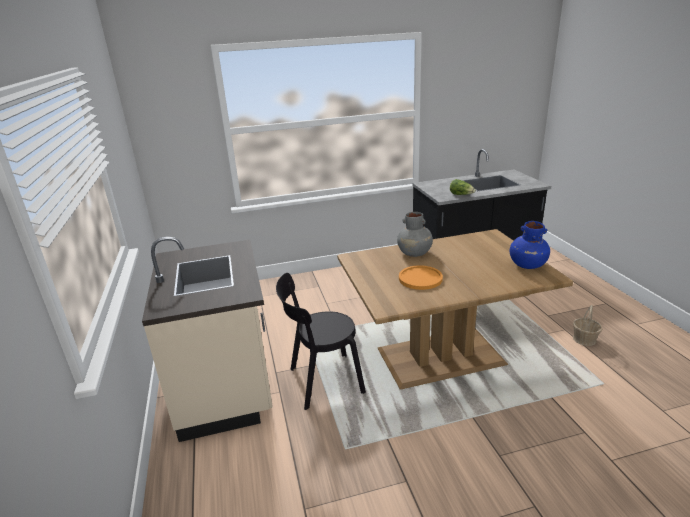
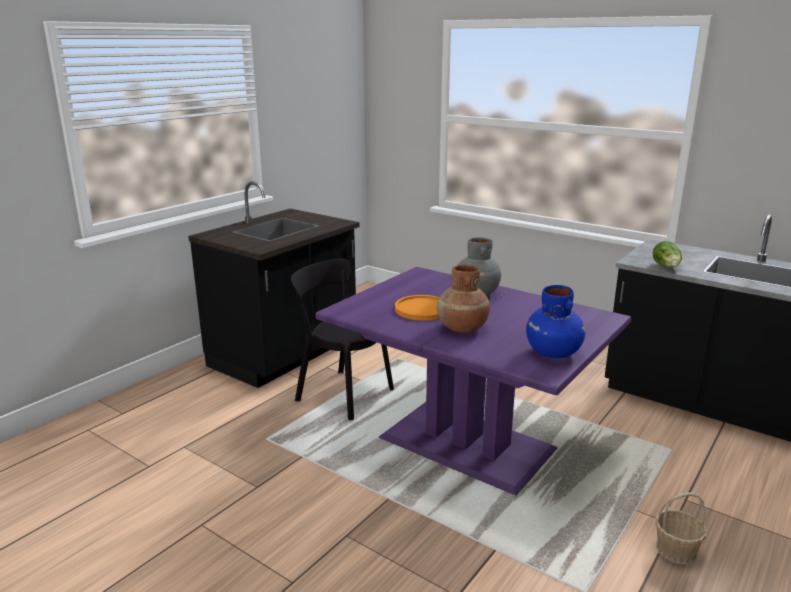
camera: 50 degrees right, 5 degrees down
beige counter [142,237,273,442] -> black counter [188,181,360,388]
brown dining table [337,229,573,390] -> purple dining table [315,267,631,495]
none -> brown vase [437,265,490,333]

